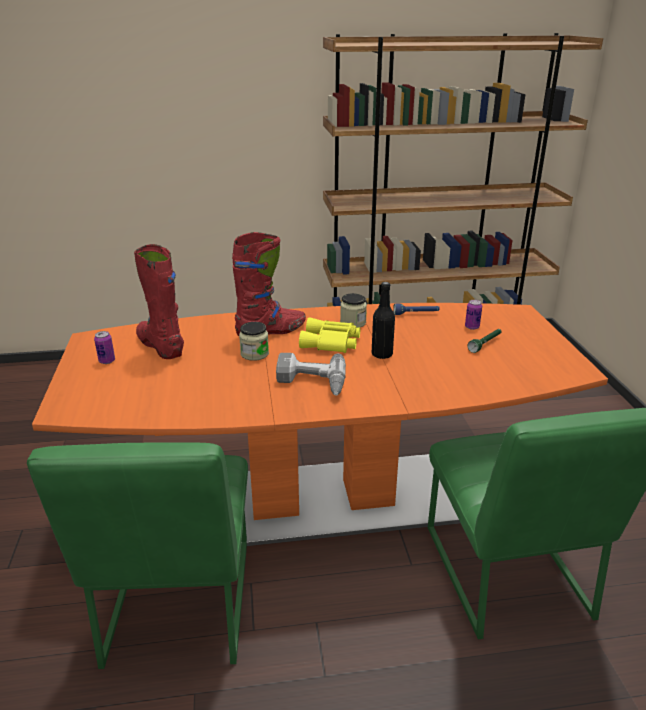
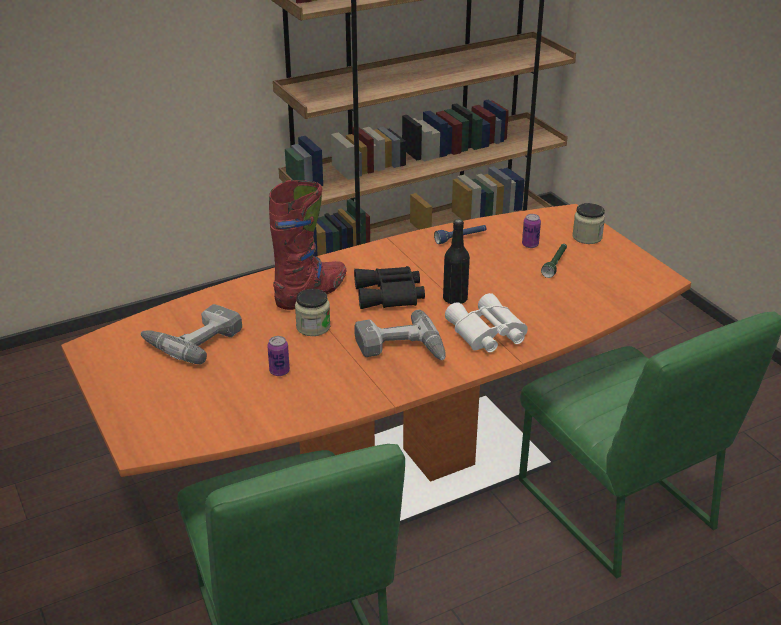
camera: 20 degrees left, 5 degrees up
can [94,331,115,364] -> can moved to [267,336,290,376]
red boot [134,244,184,359] -> power drill [141,304,242,364]
yellow binoculars [299,317,360,353] -> black binoculars [354,266,425,309]
jar [340,293,367,328] -> jar moved to [572,203,605,244]
none -> white binoculars [445,293,528,352]

